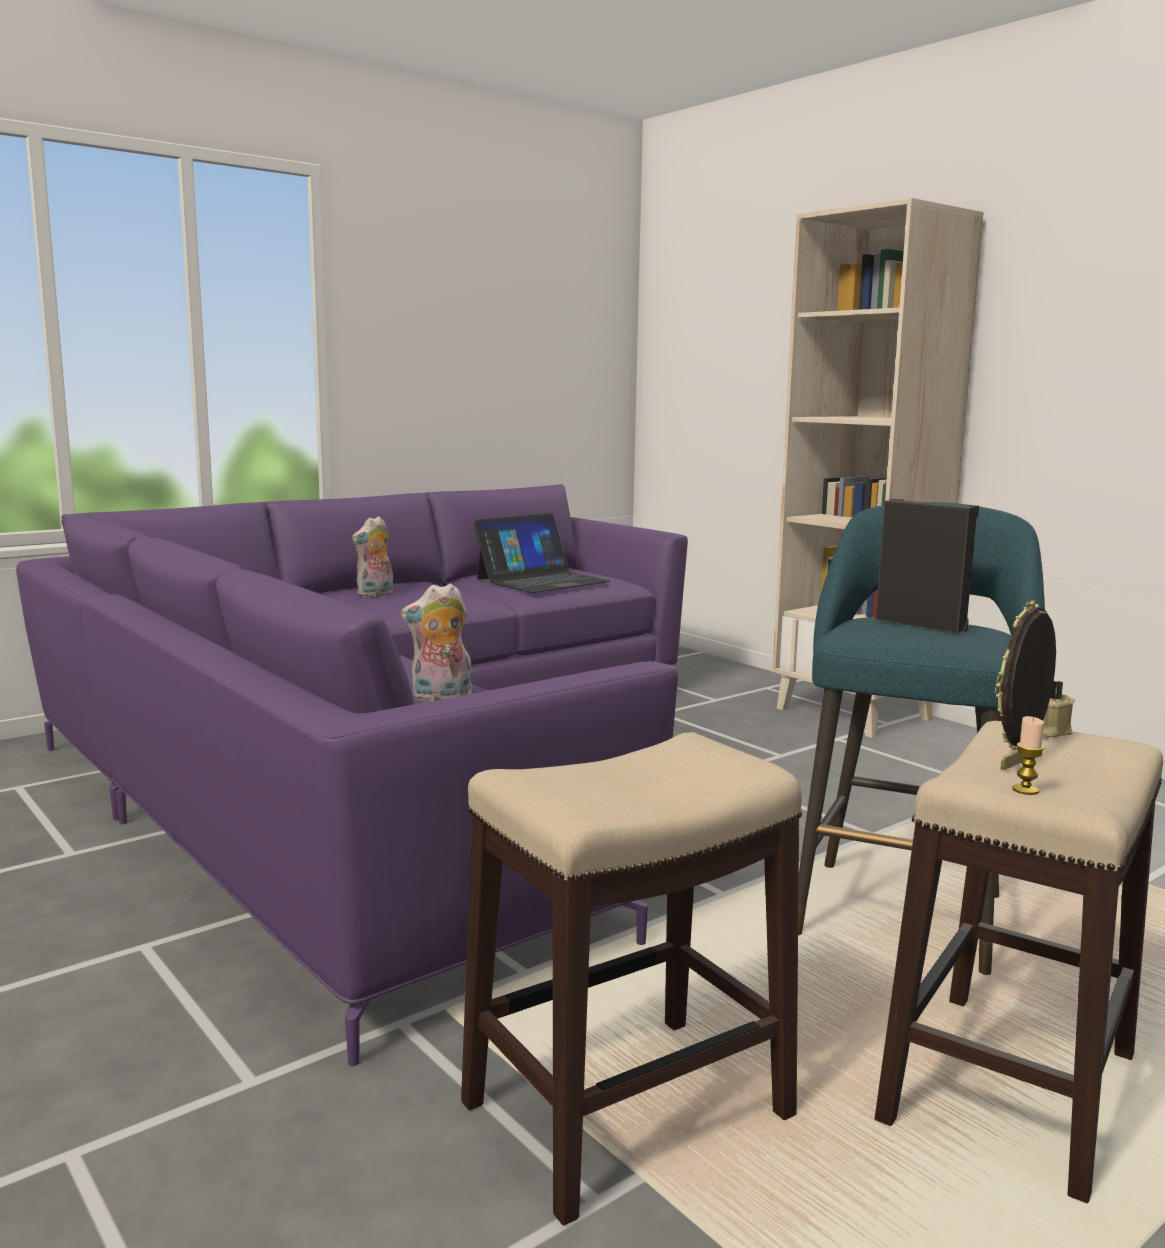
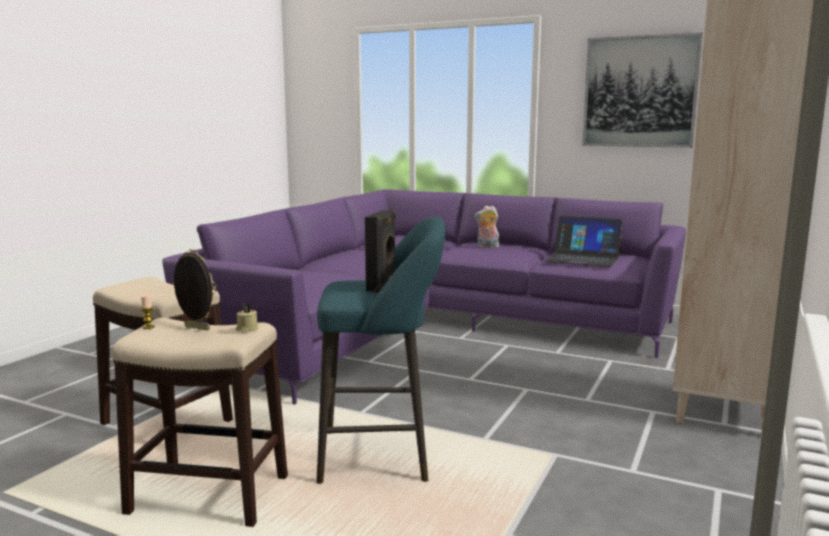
camera: 65 degrees right, 0 degrees up
plush toy [401,583,472,702] -> none
none -> picture [582,33,703,148]

